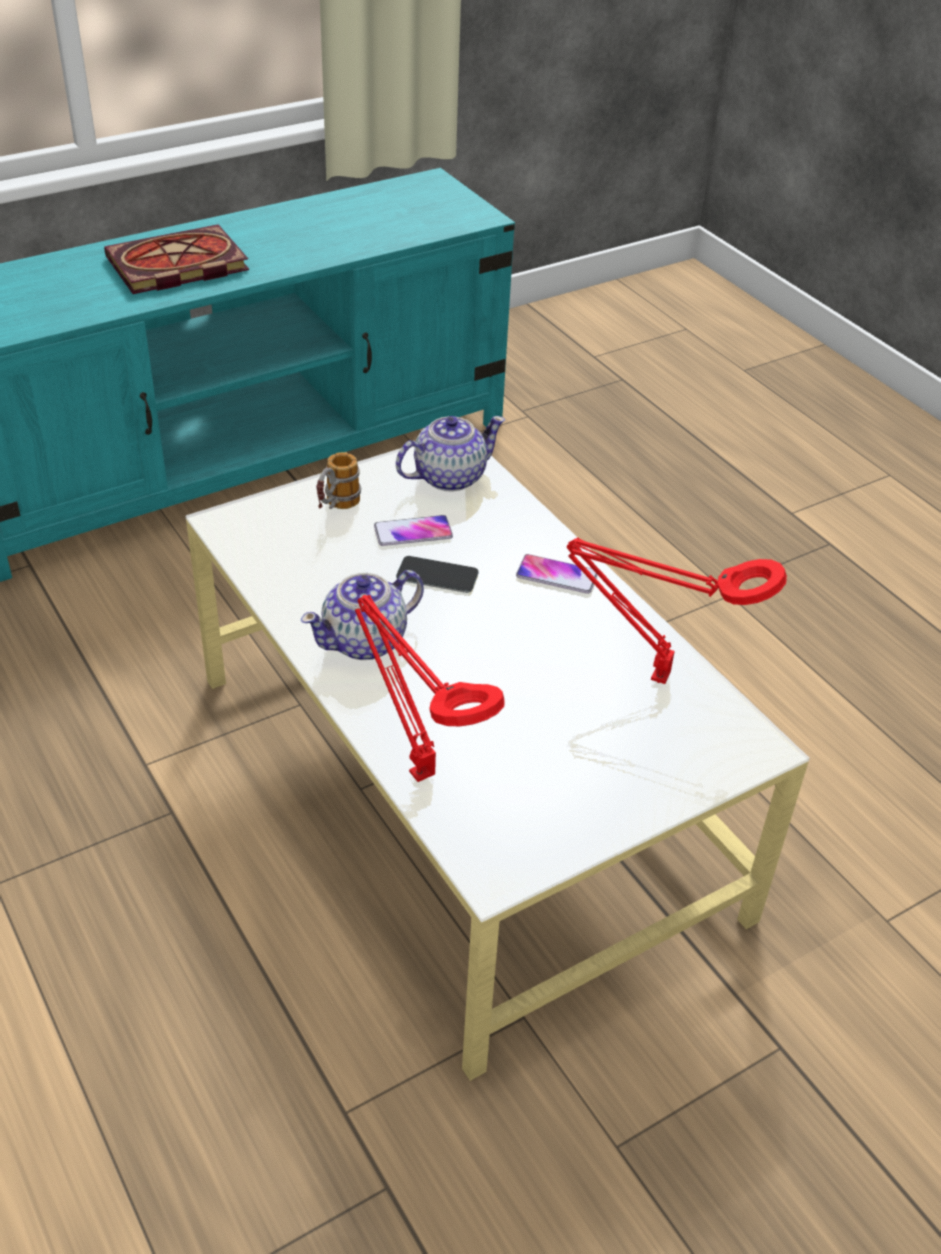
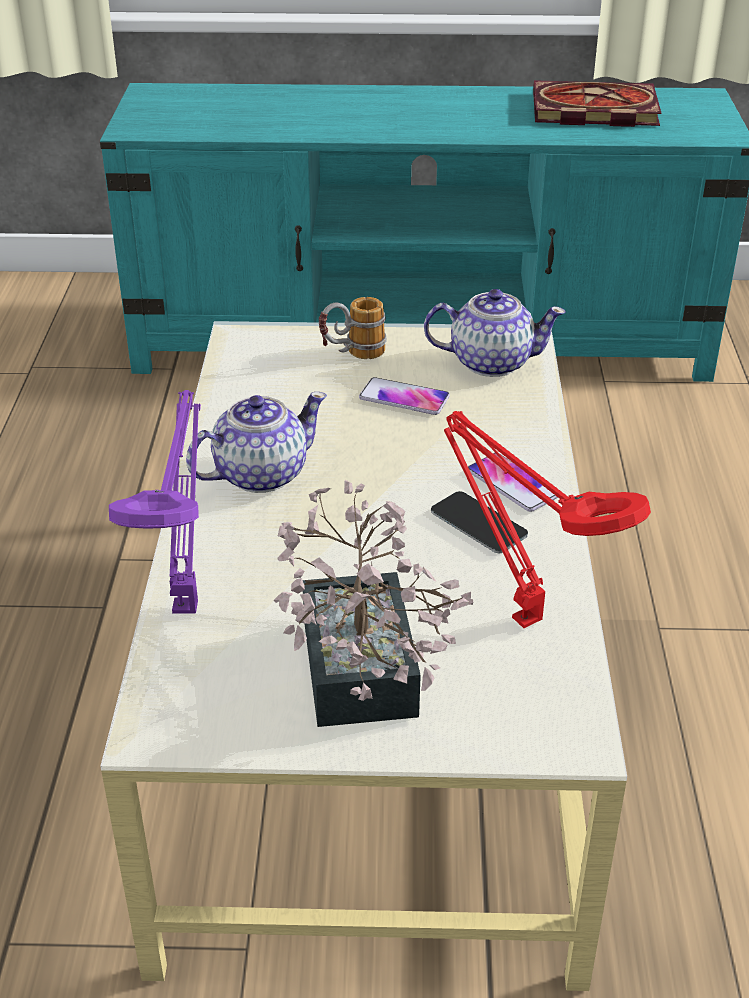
camera: 35 degrees right, 5 degrees down
book [104,224,249,294] -> book moved to [533,80,662,127]
teapot [301,570,424,660] -> teapot turned 150 degrees clockwise [186,392,327,493]
red table lamp [355,595,505,782] -> purple table lamp [109,390,201,614]
phone [396,556,479,593] -> phone moved to [431,491,528,553]
none -> potted plant [274,480,473,727]

